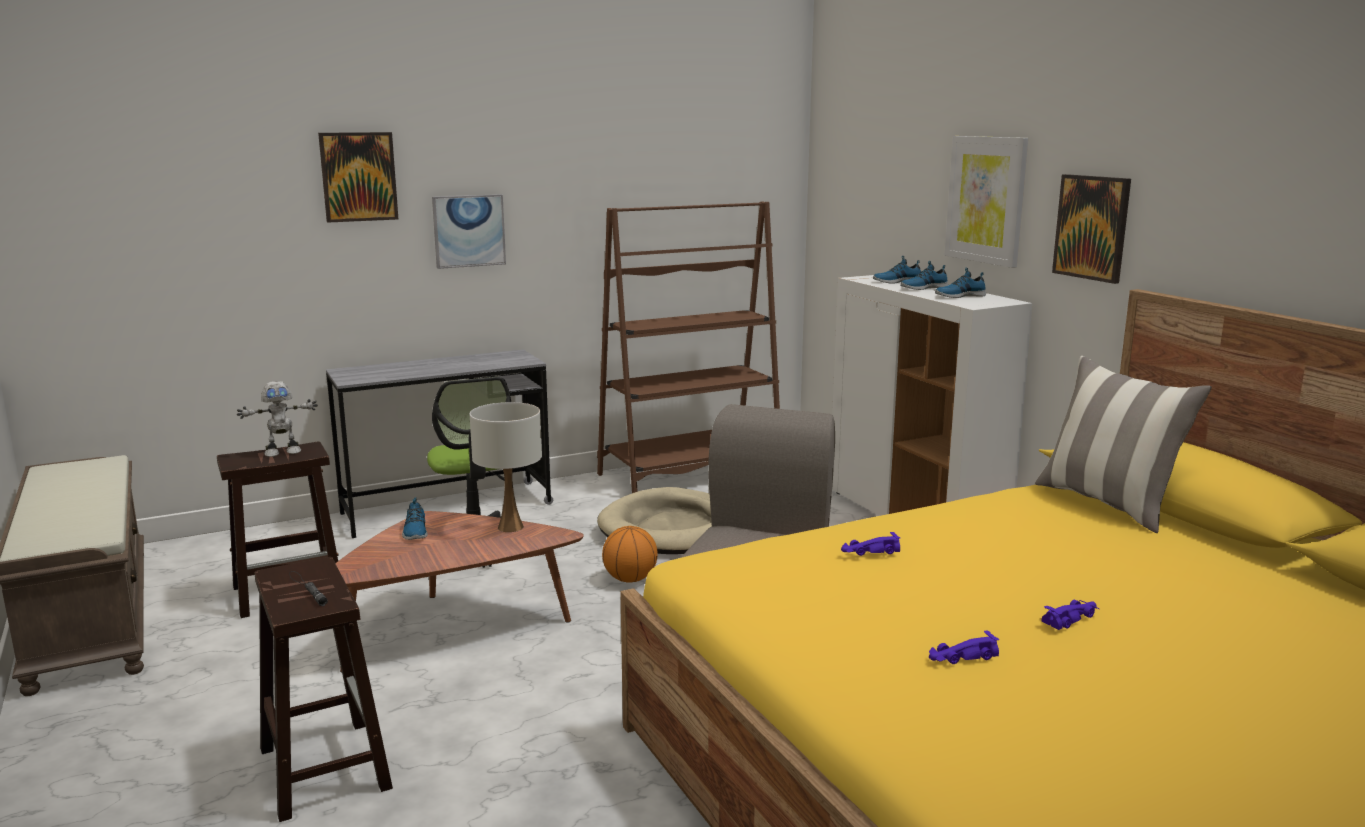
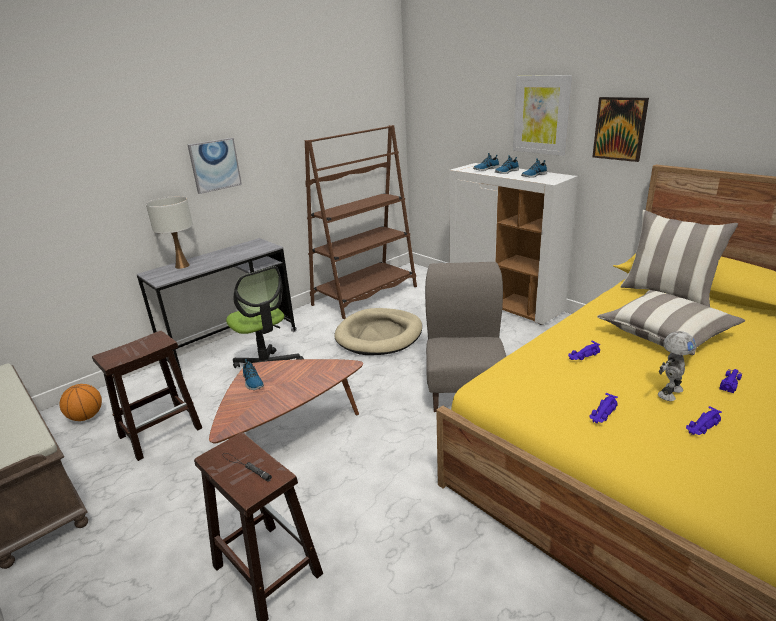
camera: 15 degrees left, 10 degrees up
toy robot [237,381,318,457] -> toy robot moved to [658,331,696,401]
picture [318,132,398,223] -> none
white table lamp [470,402,542,532] -> white table lamp moved to [146,196,193,269]
basketball [602,526,658,583] -> basketball moved to [60,384,102,421]
none -> purple toy car [589,393,618,423]
none -> pillow [597,290,745,355]

